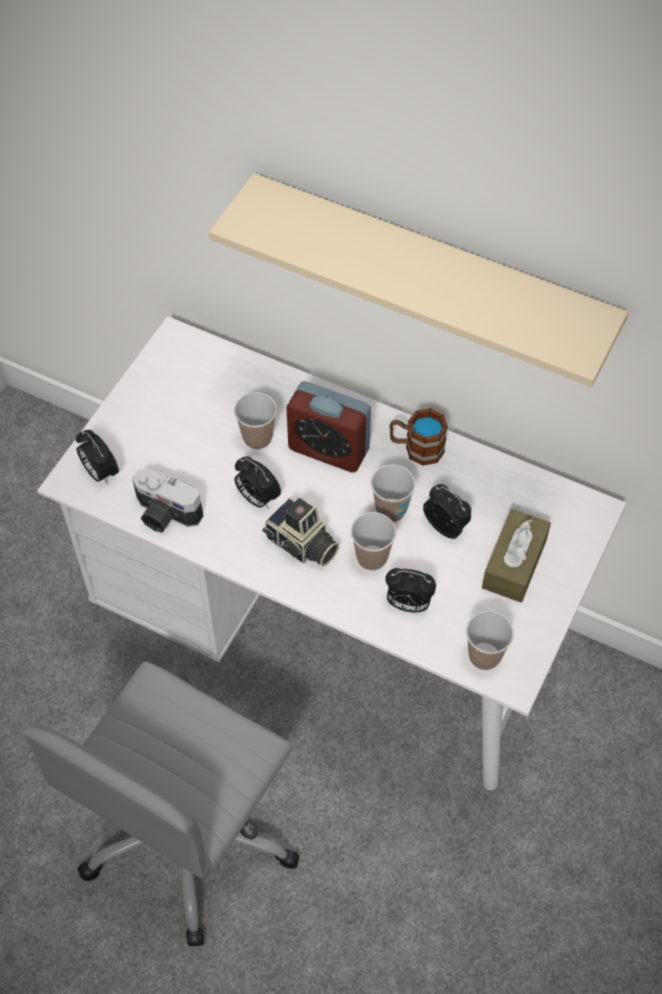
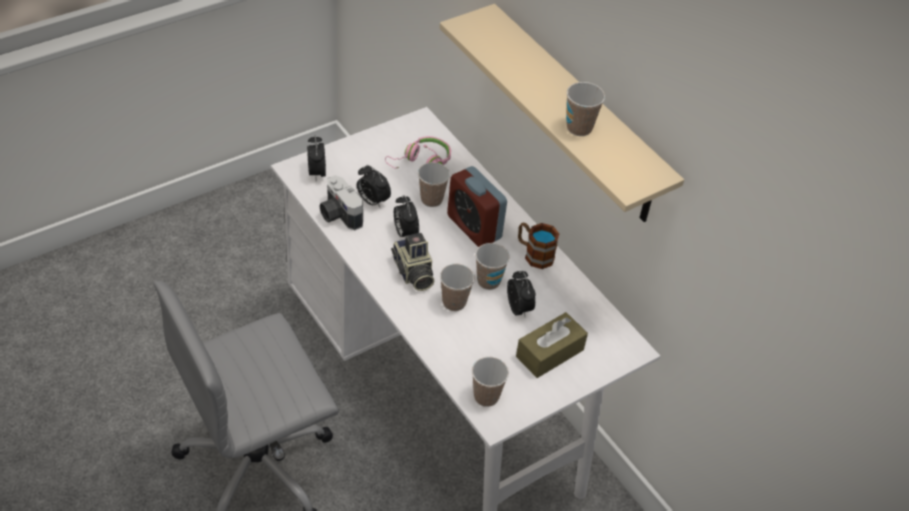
camera: 25 degrees right, 10 degrees down
alarm clock [385,568,436,612] -> alarm clock moved to [357,165,391,208]
none -> pink headphones [385,136,451,168]
none -> cup [566,82,605,136]

